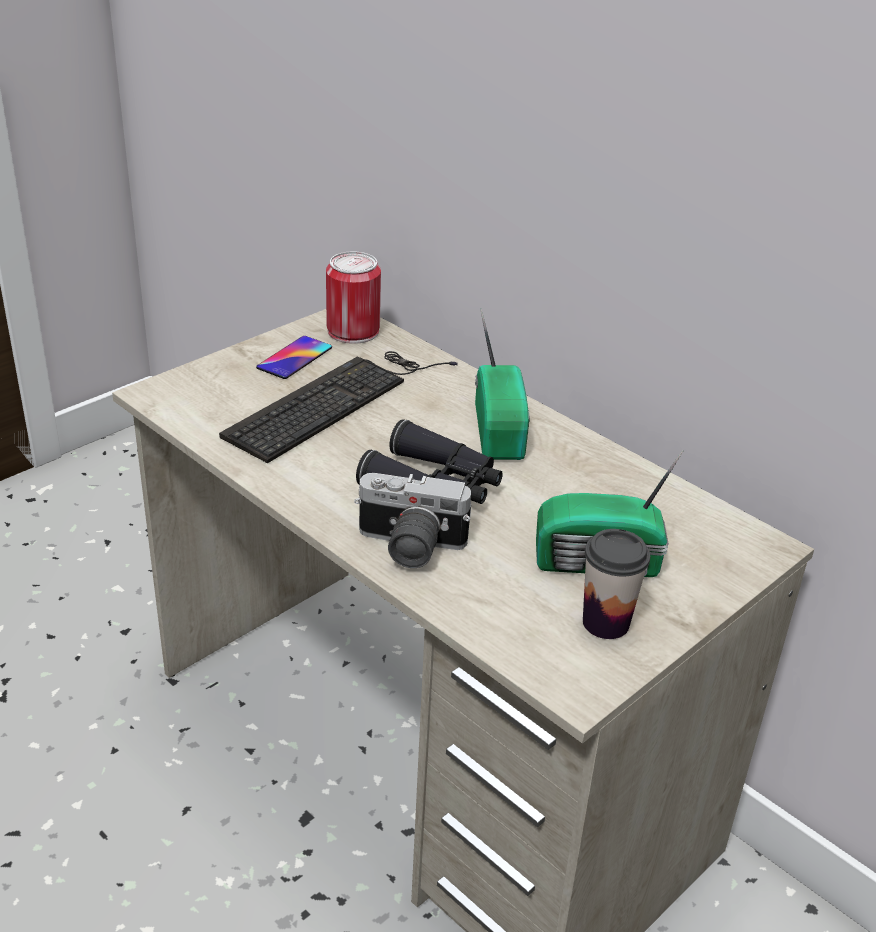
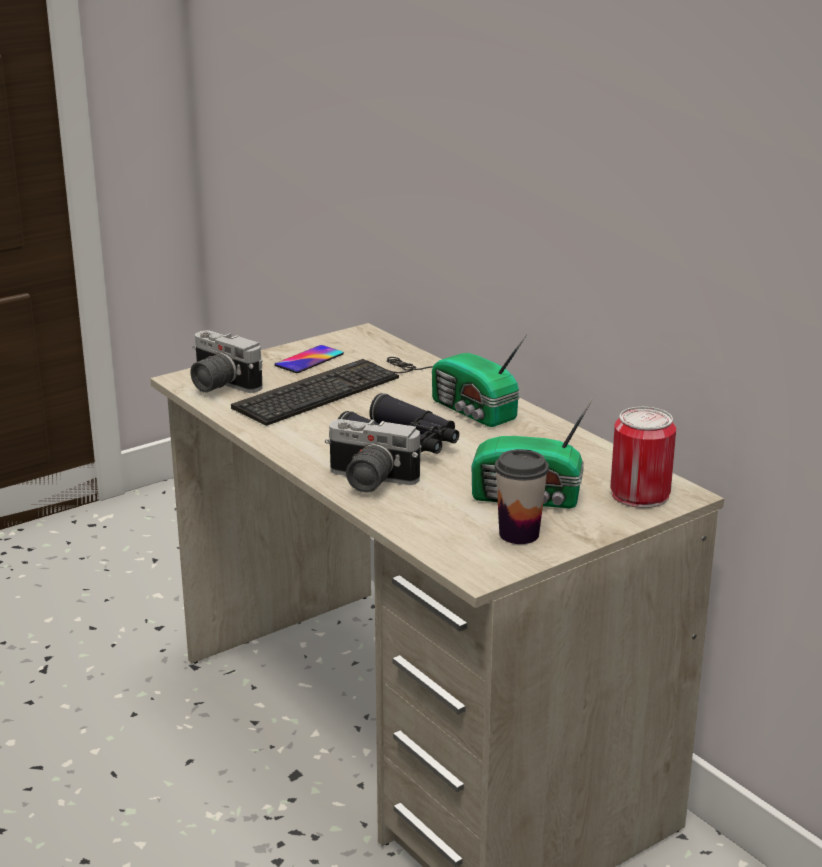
camera: 10 degrees right, 10 degrees down
can [326,251,381,344] -> can moved to [611,407,676,508]
radio [475,309,530,460] -> radio turned 135 degrees clockwise [432,334,527,427]
none -> camera [190,330,263,393]

